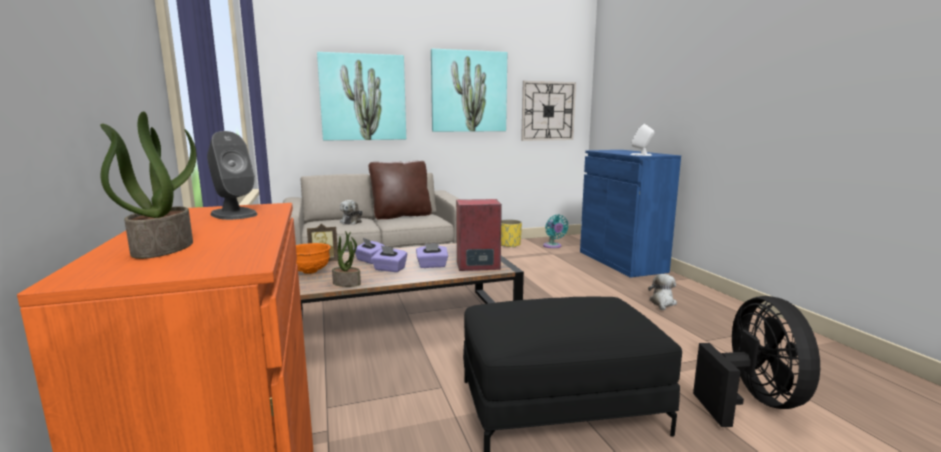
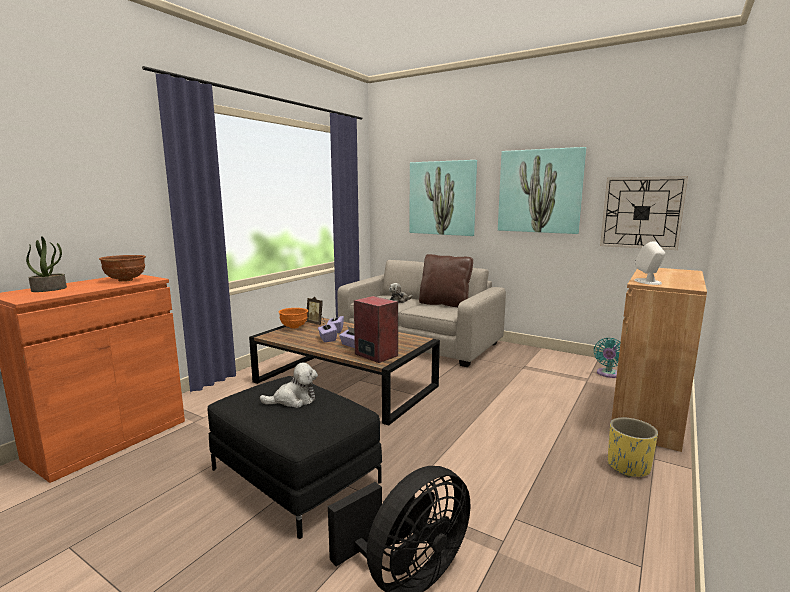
camera: 50 degrees right, 0 degrees up
grey speaker [207,131,258,220] -> brown bowl [99,255,146,282]
potted plant [332,231,361,287] -> none
yellow planter [501,220,522,248] -> yellow planter moved to [608,418,658,478]
blue cabinet [580,150,681,278] -> brown cabinet [611,268,707,452]
plush toy [648,274,677,310] -> plush toy moved to [259,362,318,408]

